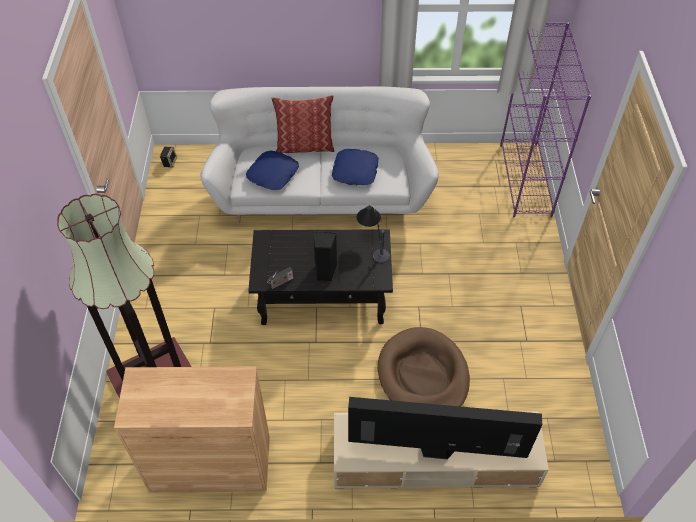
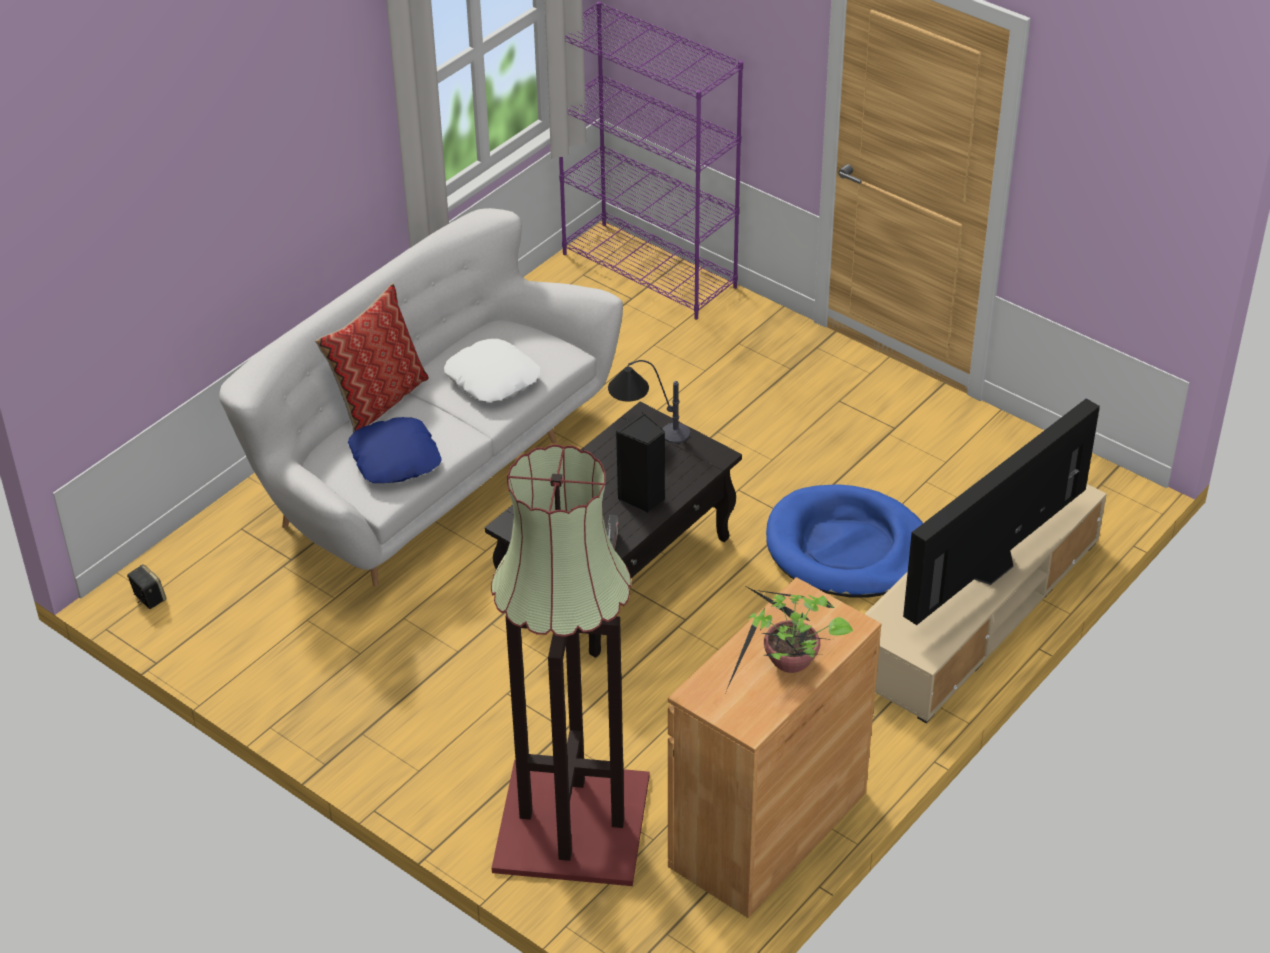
camera: 50 degrees left, 10 degrees down
blue pillow [332,149,378,186] -> white pillow [444,339,541,402]
brown dog bed [378,327,470,406] -> blue dog bed [766,484,923,597]
none -> potted plant [725,585,853,693]

